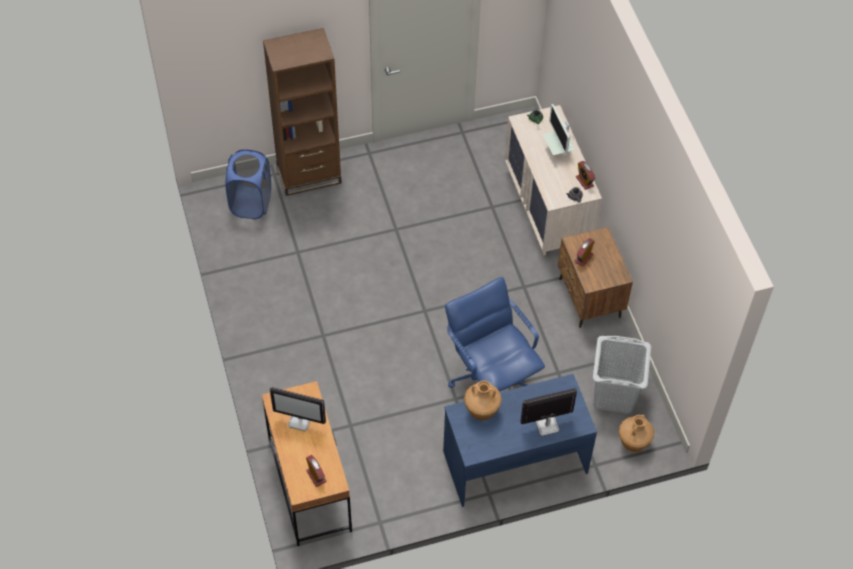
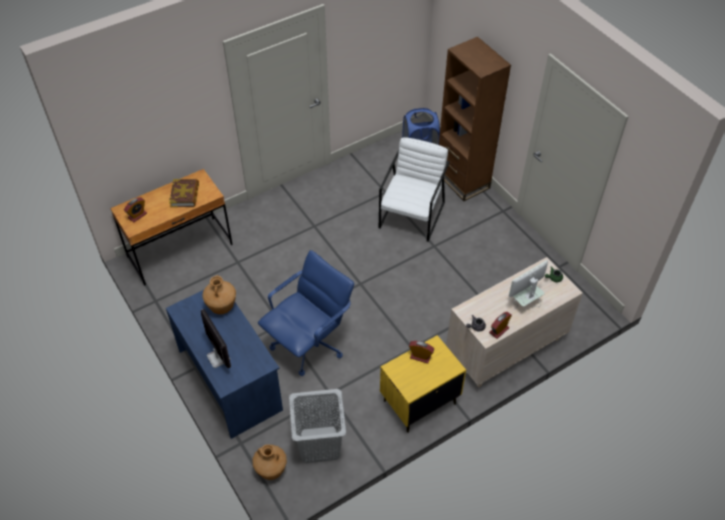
camera: 75 degrees right, 5 degrees down
monitor [270,387,326,431] -> book [169,179,199,207]
brown nightstand [558,227,633,328] -> yellow nightstand [380,335,466,433]
none -> white armchair [379,137,450,242]

